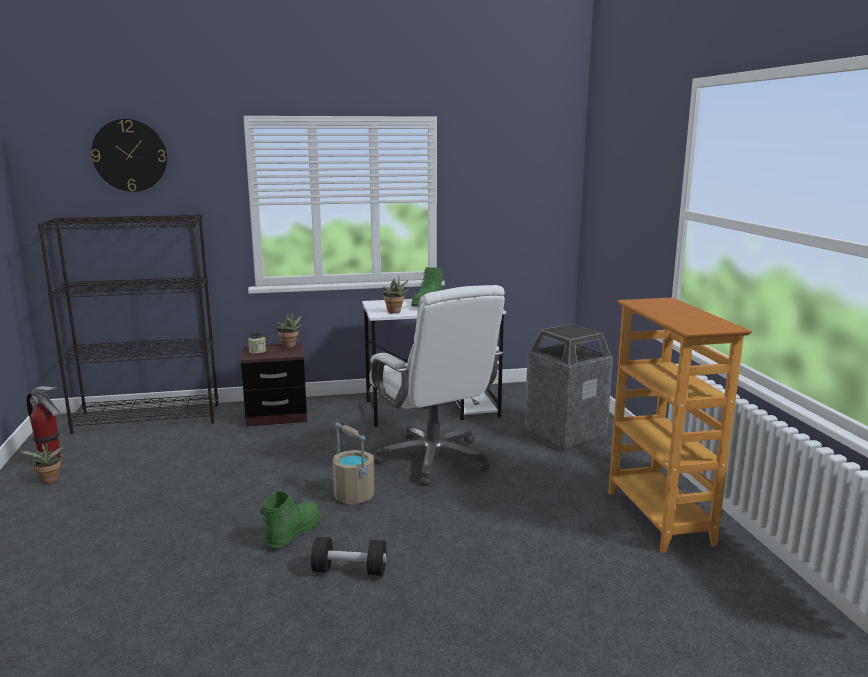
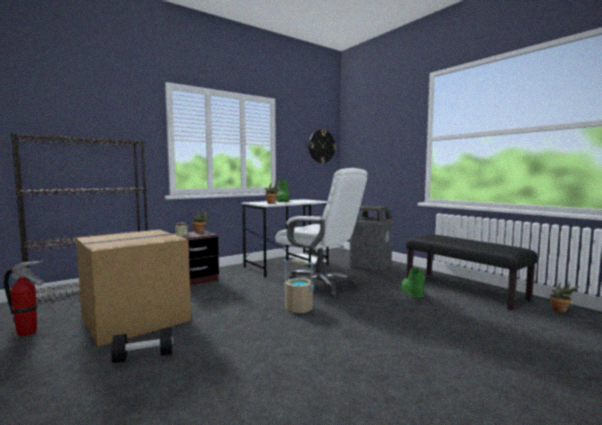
camera: 25 degrees left, 10 degrees down
potted plant [19,443,64,484] -> potted plant moved to [550,281,580,313]
wall clock [91,119,167,192] -> wall clock moved to [309,129,336,163]
green boot [260,491,321,548] -> green boot moved to [401,268,425,297]
black dumbbell [311,537,386,576] -> black dumbbell moved to [111,328,173,363]
bookcase [608,297,752,553] -> black bench [406,234,538,310]
none -> cardboard box [76,230,191,347]

